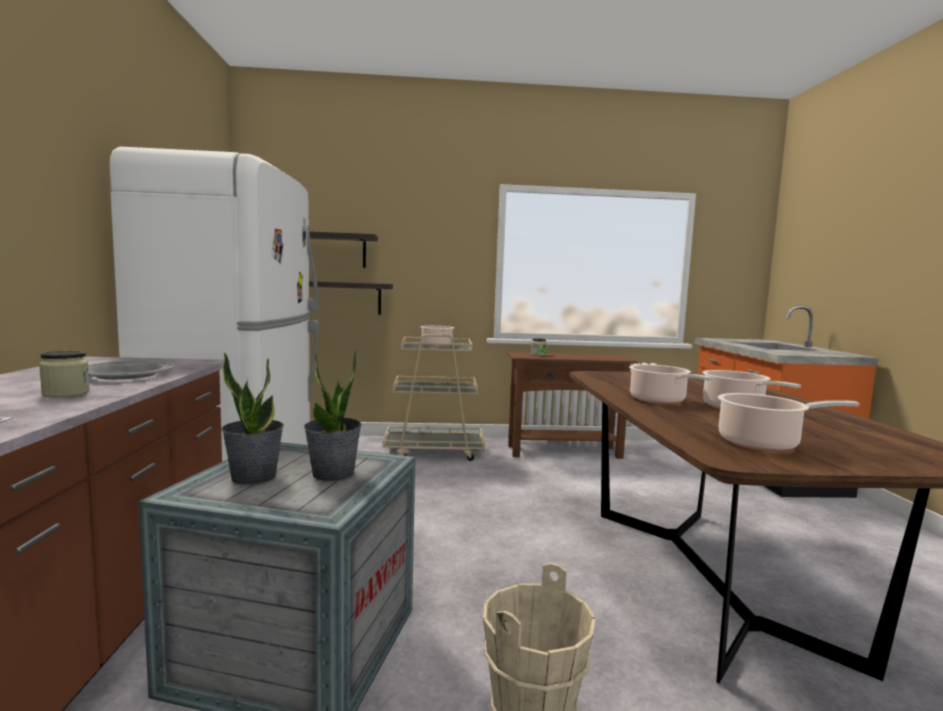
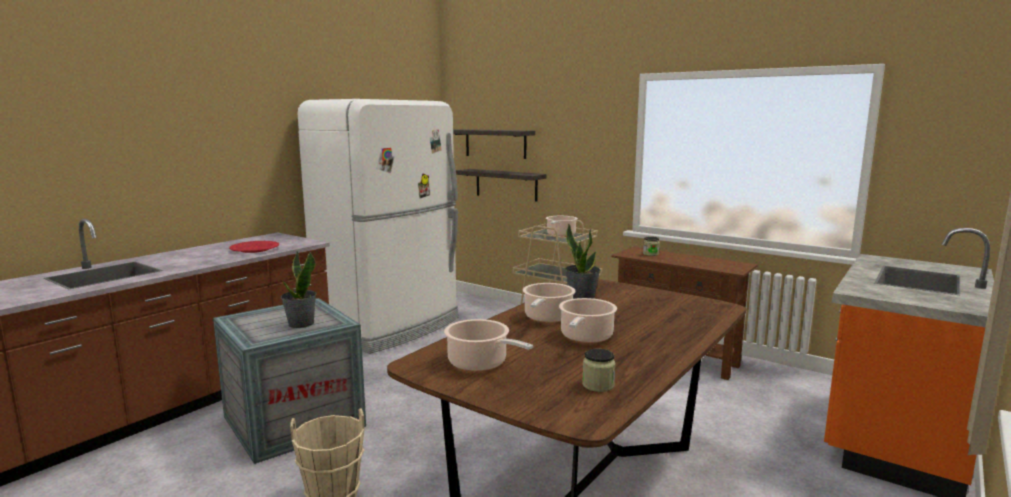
camera: 40 degrees right, 5 degrees up
jar [39,351,90,397] -> jar moved to [582,349,616,392]
grey plate [88,361,174,380] -> red plate [229,241,279,253]
potted plant [221,352,284,485] -> potted plant moved to [565,223,601,299]

